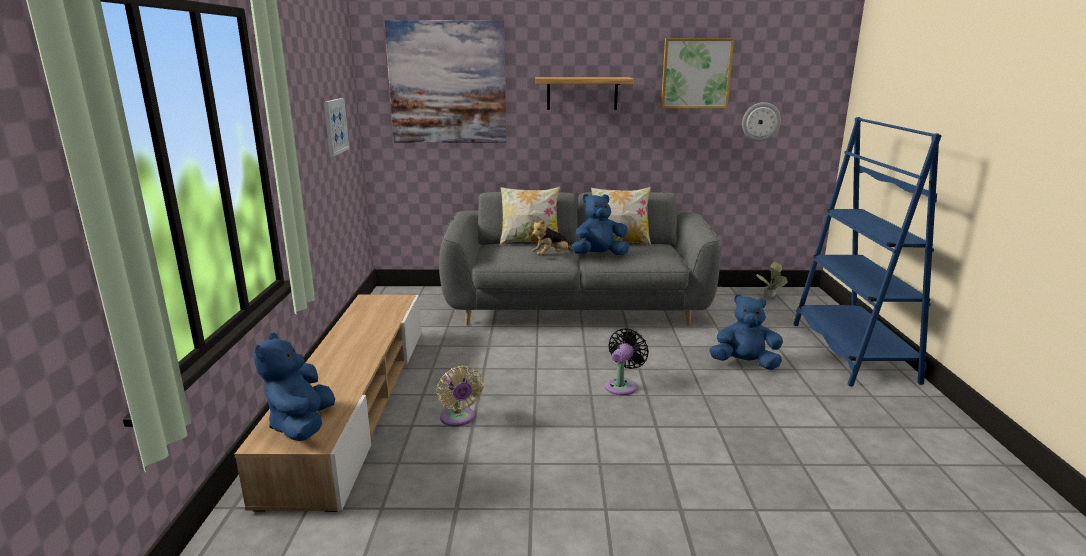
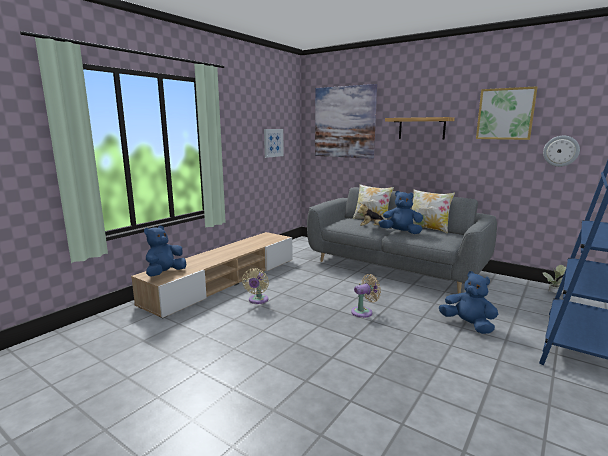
camera: 35 degrees right, 5 degrees down
black fan [605,328,649,396] -> beige fan [351,274,381,318]

